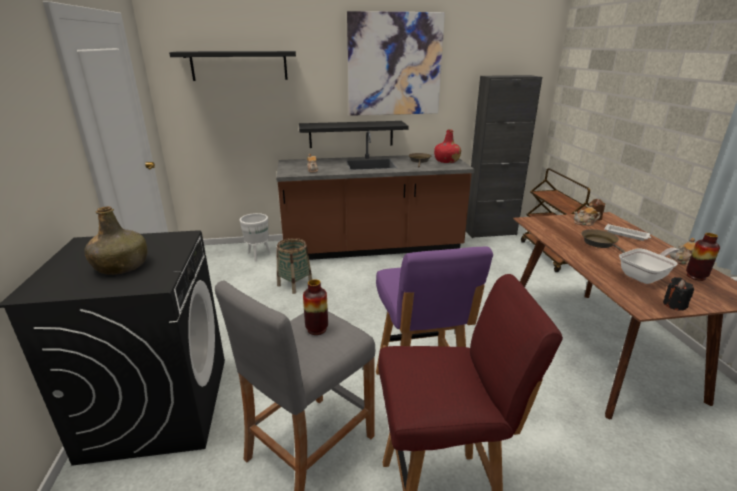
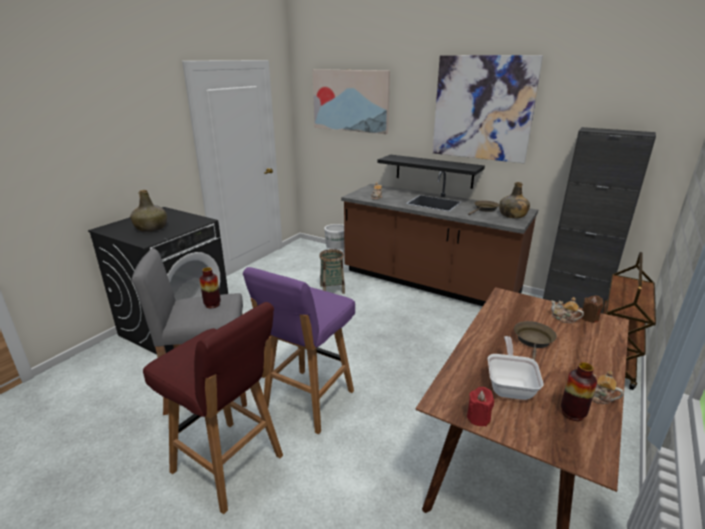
camera: 40 degrees right, 0 degrees up
black shelf [169,51,296,81] -> picture [312,69,390,134]
red bottle [434,129,461,163] -> green bottle [499,182,530,219]
white tray [604,224,651,241] -> none
frying pan [619,248,679,284] -> frying pan turned 90 degrees counterclockwise [488,336,543,400]
black candle [663,277,694,311] -> red candle [467,387,494,426]

